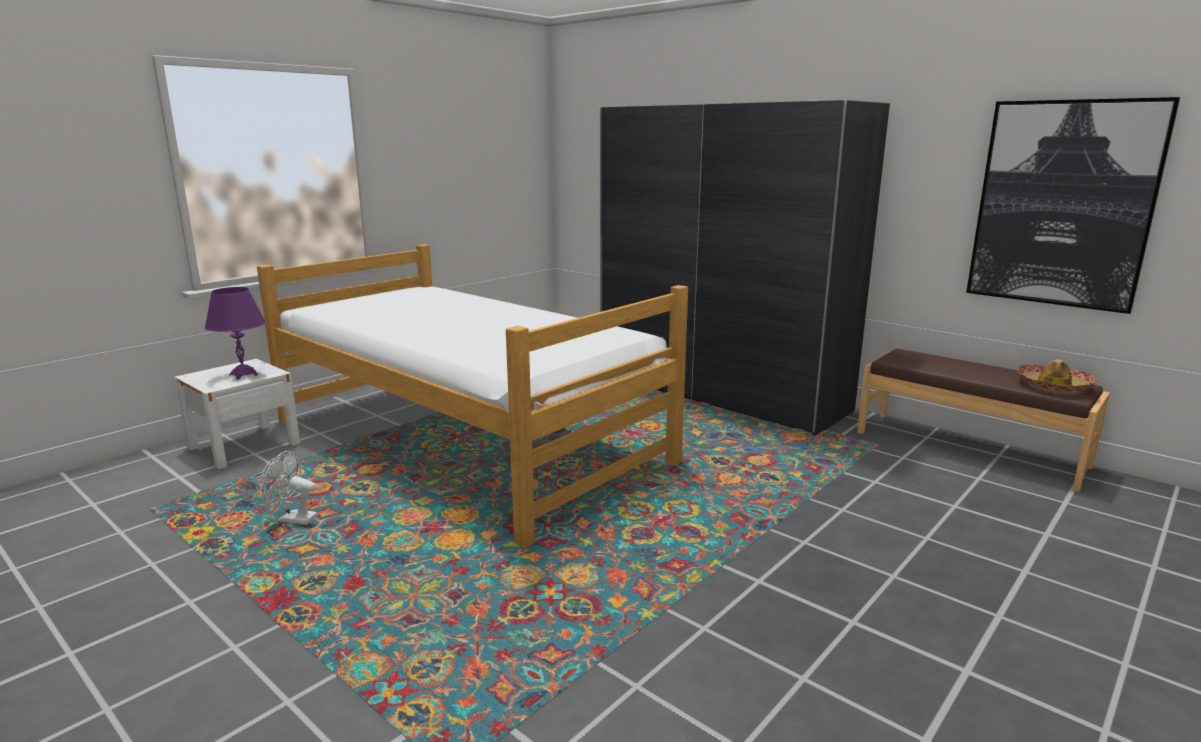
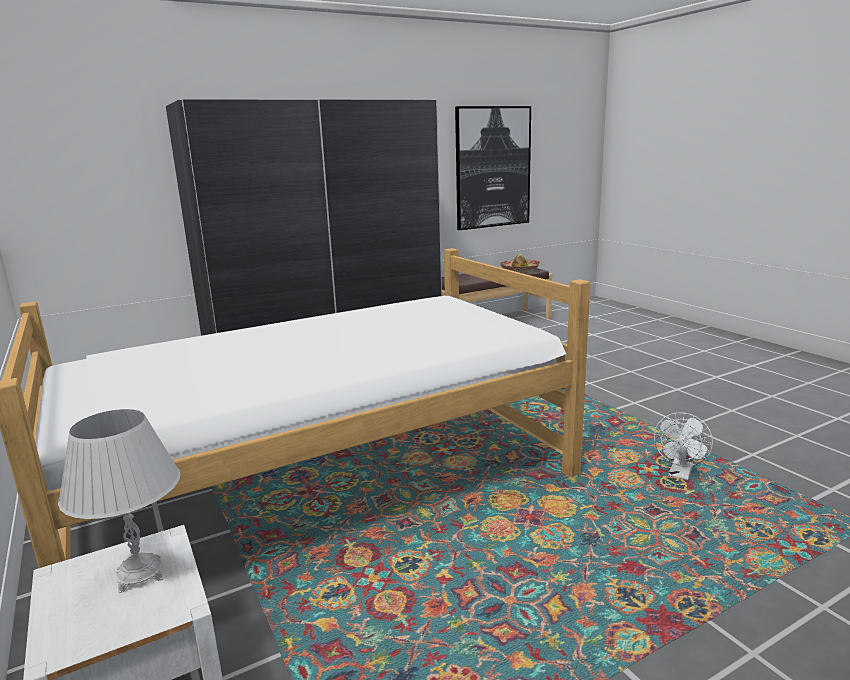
camera: 70 degrees left, 0 degrees up
purple table lamp [205,287,266,380] -> white table lamp [58,409,180,593]
white fan [260,451,318,525] -> white fan moved to [654,412,713,480]

